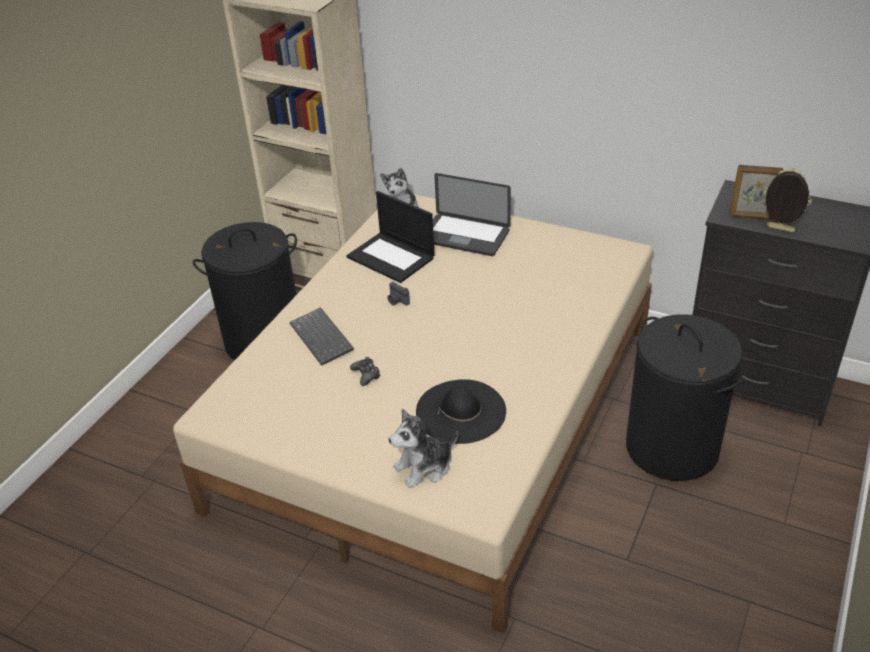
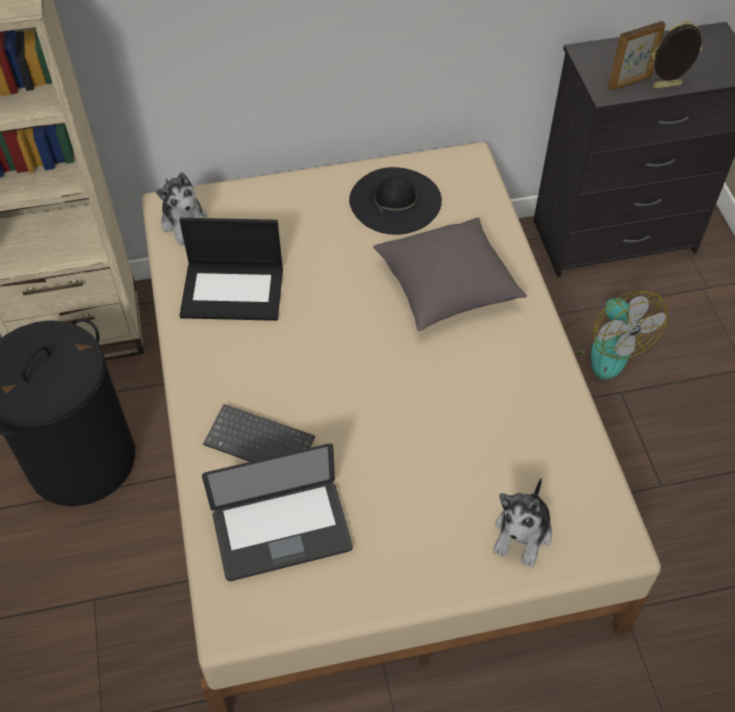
camera: 40 degrees left, 15 degrees up
black game controller [350,357,381,386] -> none
camera [388,282,410,306] -> none
black hat [416,379,506,444] -> black hat moved to [349,167,442,235]
laptop [433,173,511,256] -> laptop moved to [202,444,353,581]
black laundry basket [626,314,743,481] -> fan [564,291,667,380]
none -> grey pillow [373,218,527,331]

